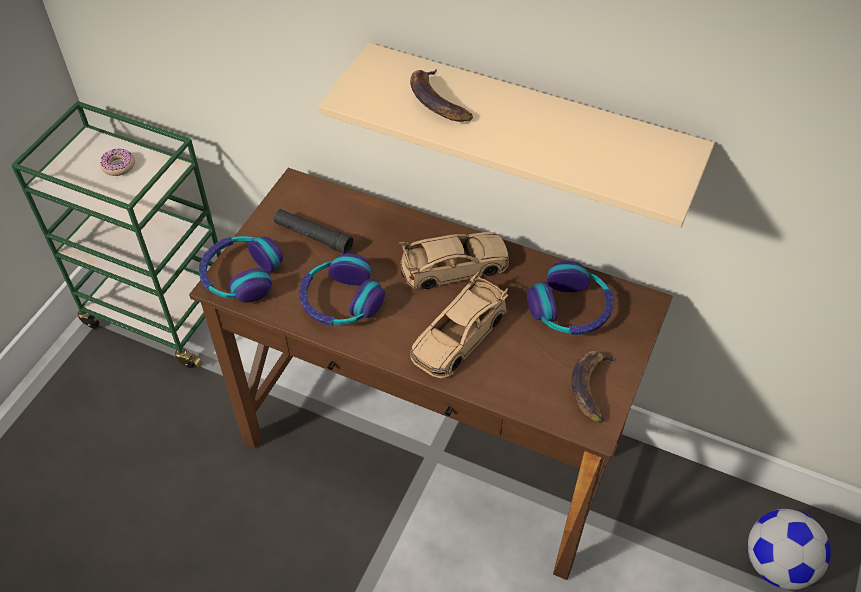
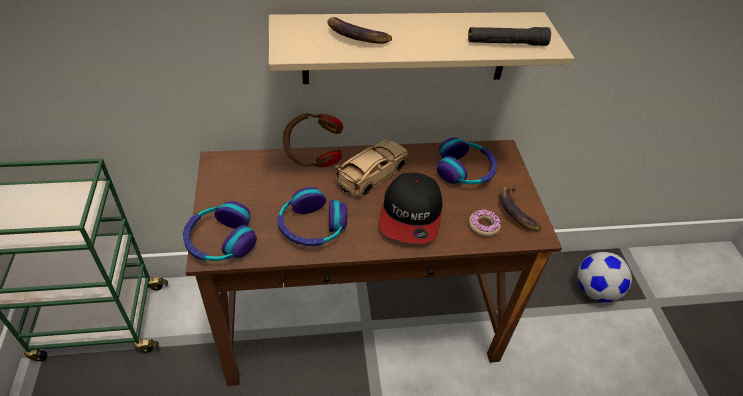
camera: 35 degrees left, 5 degrees down
donut [100,148,135,176] -> donut moved to [469,209,501,237]
black flashlight [274,209,353,254] -> black flashlight moved to [468,27,551,46]
beige toy car [410,271,508,378] -> cap [379,173,442,244]
none -> brown headphones [283,113,343,167]

